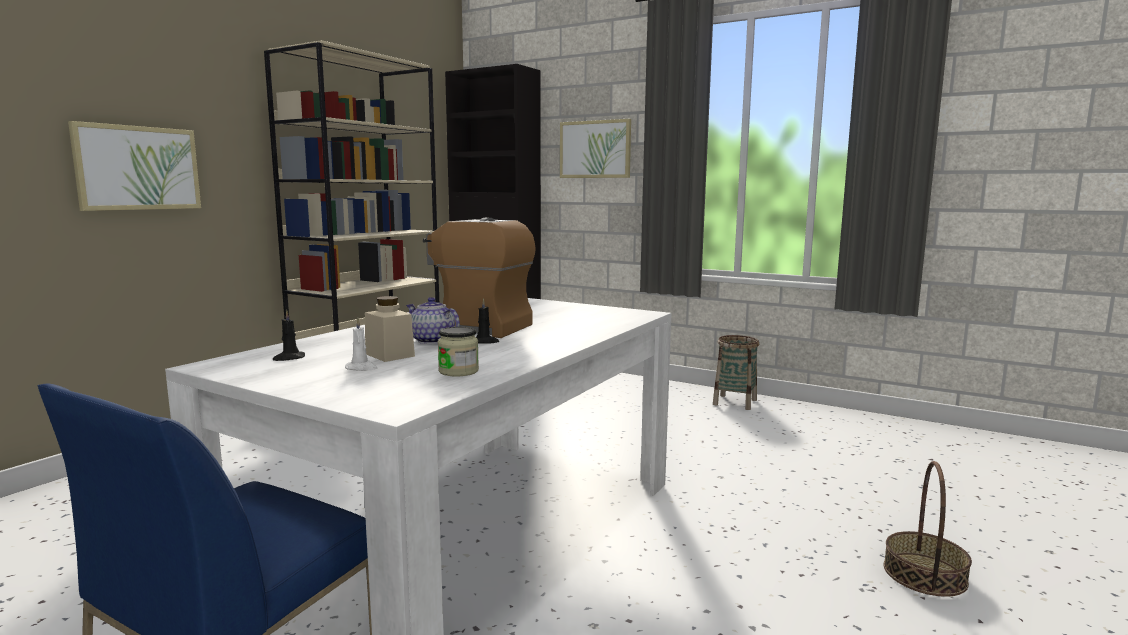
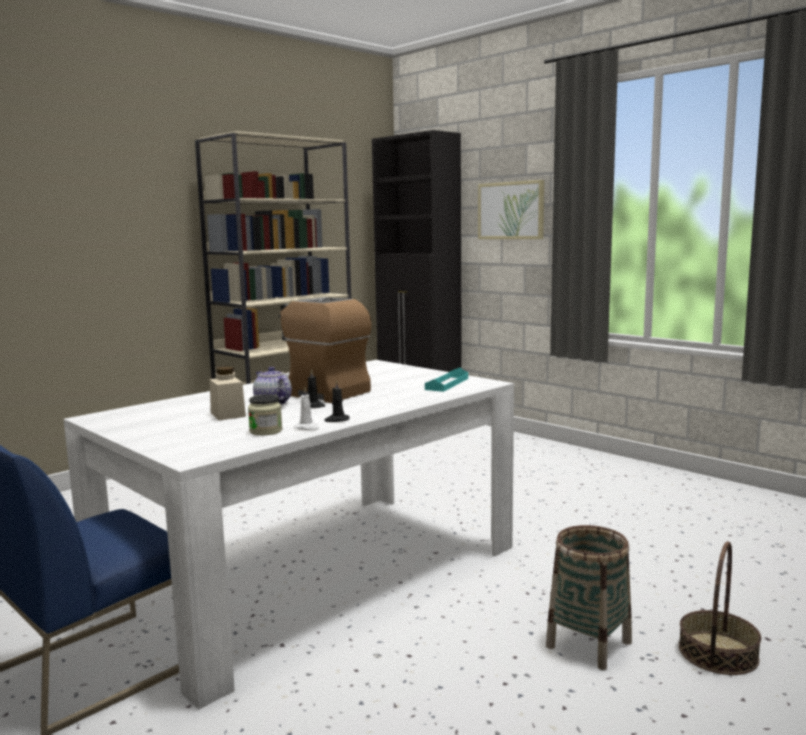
camera: 15 degrees right, 0 degrees up
picture [68,121,201,211] -> none
black candle [272,310,305,361] -> black candle moved to [324,380,350,422]
white candle [345,318,377,371] -> white candle moved to [294,387,320,430]
basket [713,335,759,410] -> basket moved to [546,525,632,670]
none -> turquoise tray [425,368,468,392]

